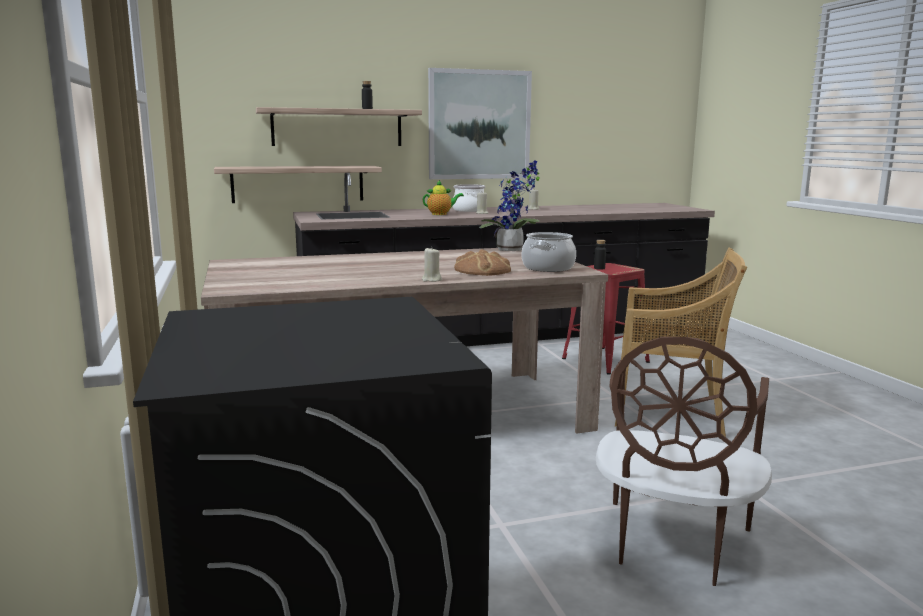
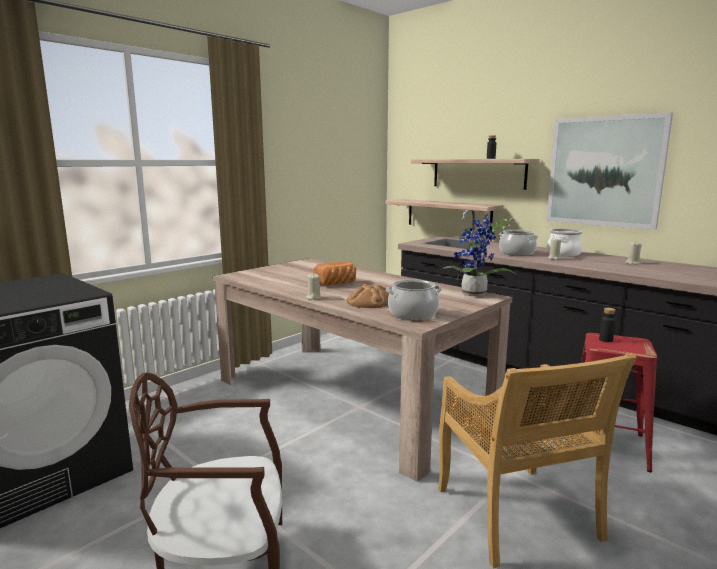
camera: 60 degrees right, 0 degrees up
teapot [423,180,464,215] -> cooking pot [499,230,538,256]
none -> bread [314,261,356,285]

